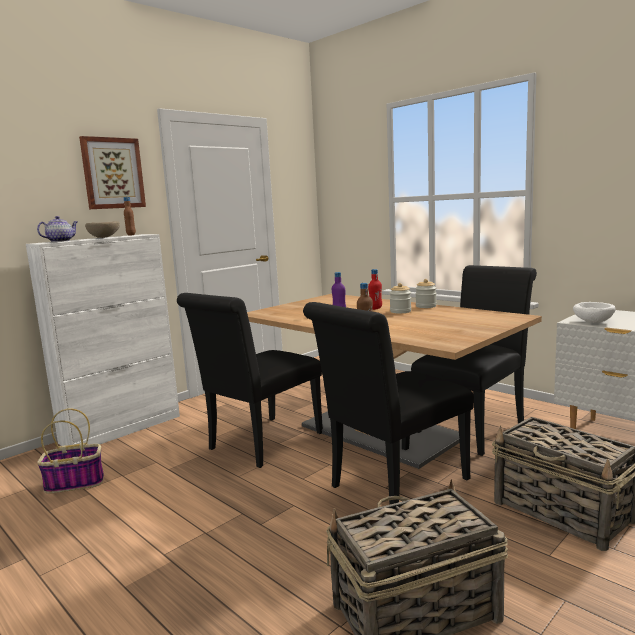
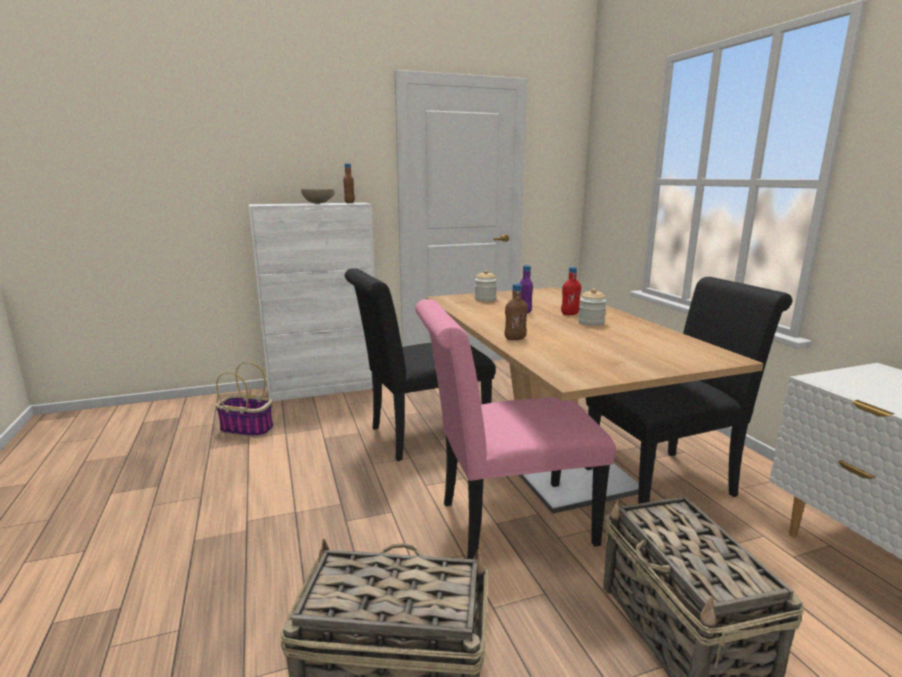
camera: 25 degrees right, 5 degrees up
teapot [37,216,78,242] -> none
picture [79,136,146,209] -> none
black chair [303,302,474,504] -> pink chair [415,299,616,559]
jar [415,279,437,308] -> jar moved to [475,270,497,301]
white bowl [573,302,616,323] -> none

